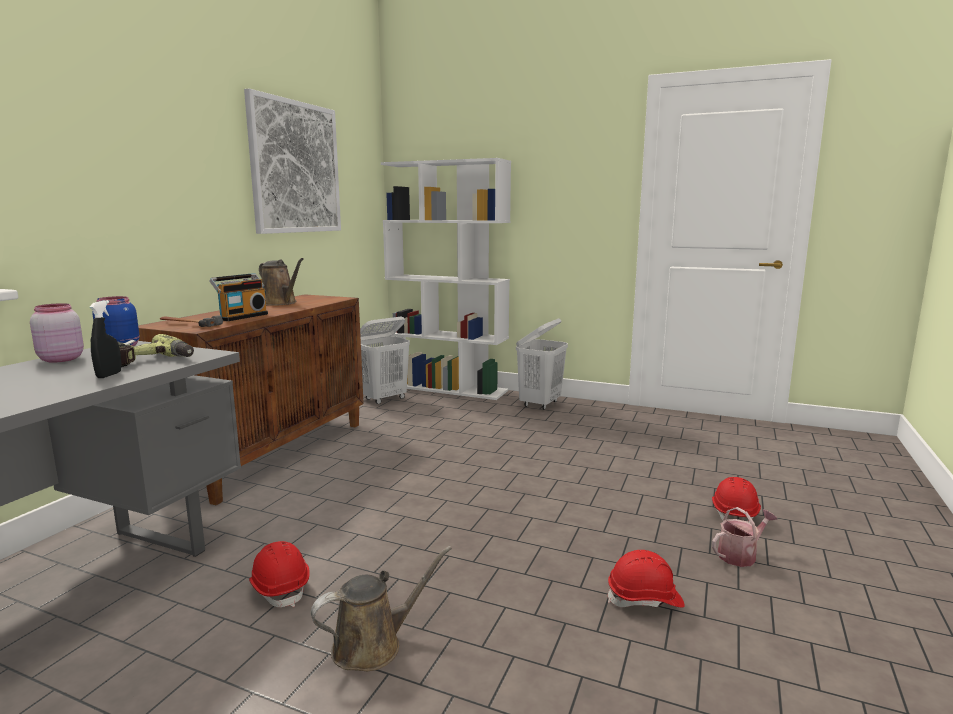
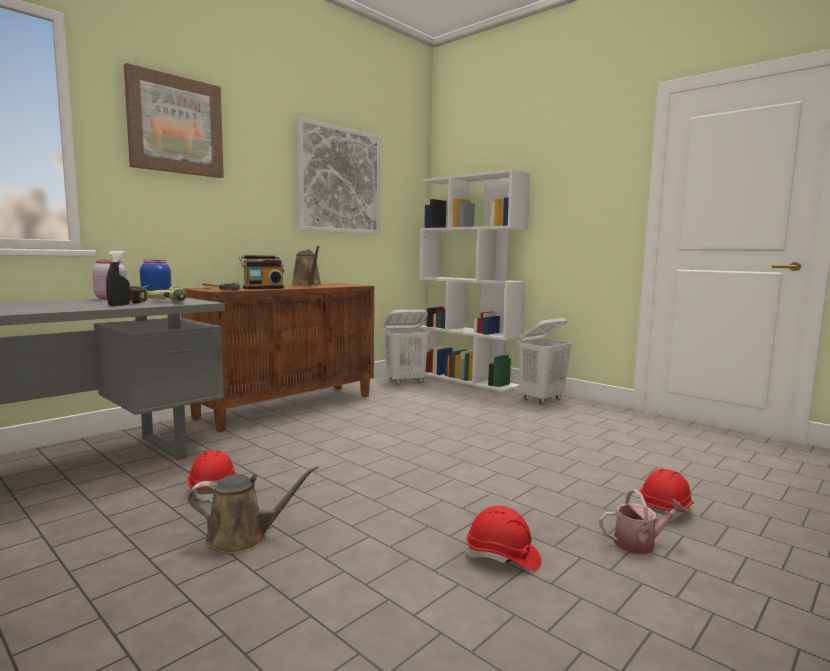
camera: 20 degrees right, 5 degrees down
none -> picture [124,63,224,178]

